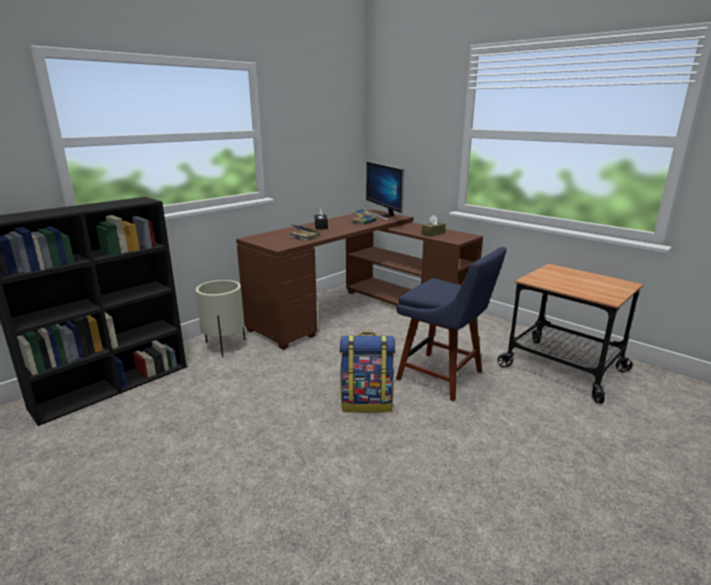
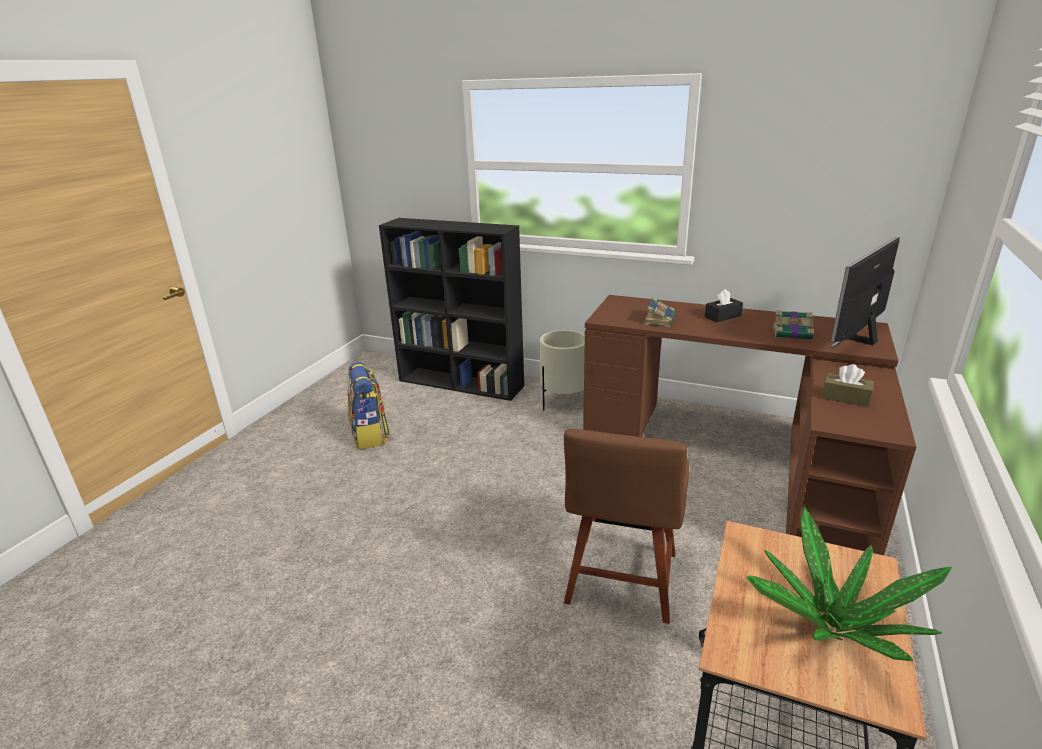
camera: 70 degrees right, 5 degrees up
backpack [340,332,395,413] -> backpack moved to [347,362,390,450]
blue chair [396,247,507,401] -> brown chair [564,429,689,624]
none -> potted plant [746,507,952,661]

